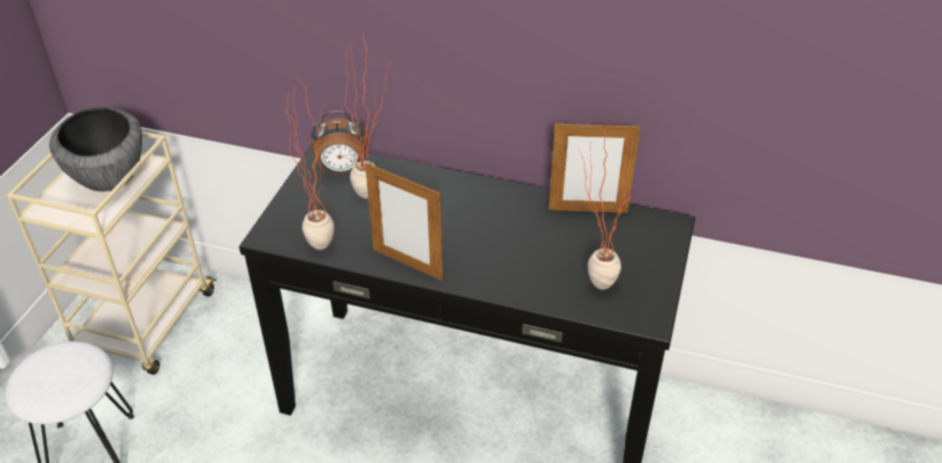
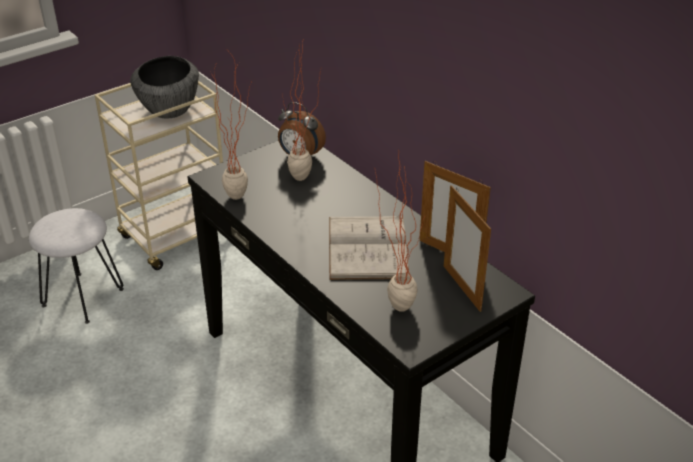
camera: 35 degrees right, 5 degrees down
picture frame [365,163,443,281] -> picture frame moved to [444,185,491,312]
none -> white book [329,215,409,280]

